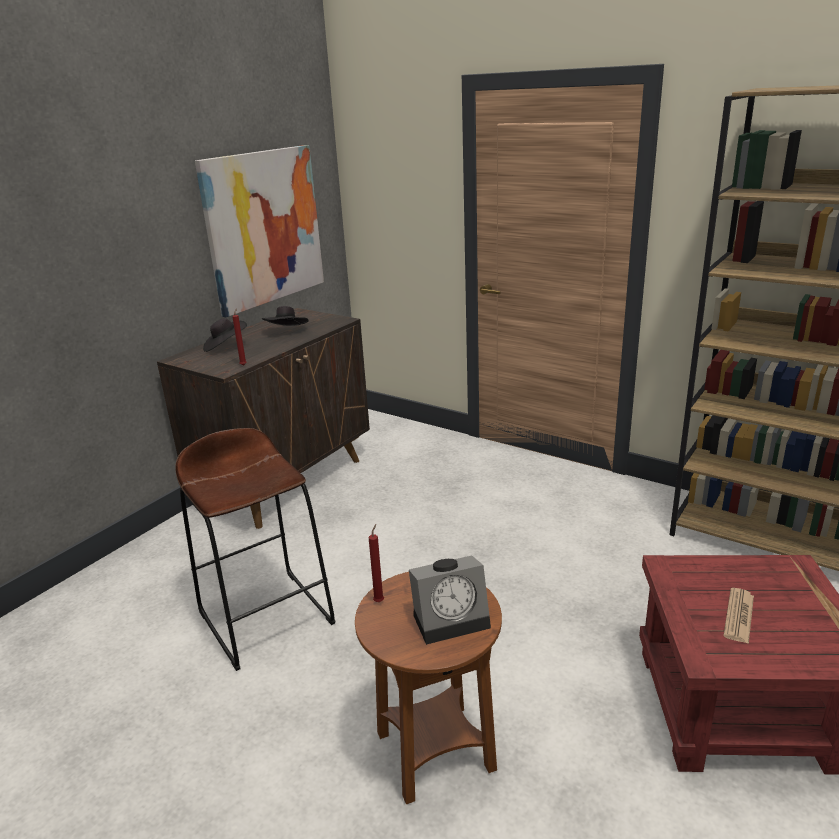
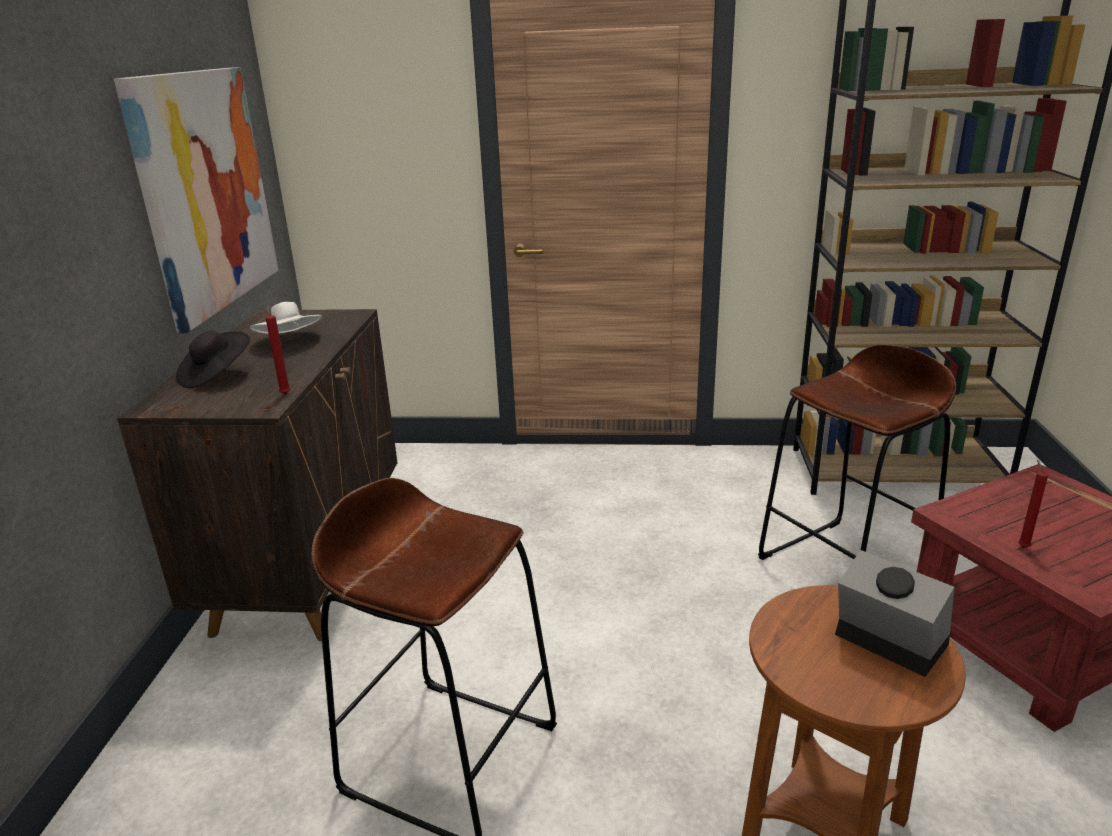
camera: 30 degrees left, 0 degrees up
black hat [261,306,309,326] -> white hat [250,302,322,334]
red candle [369,524,384,602] -> red candle moved to [1018,460,1048,548]
alarm clock [409,555,491,645] -> alarm clock turned 90 degrees counterclockwise [835,550,954,677]
newspaper [723,588,754,644] -> none
none -> brown stool [758,345,956,560]

